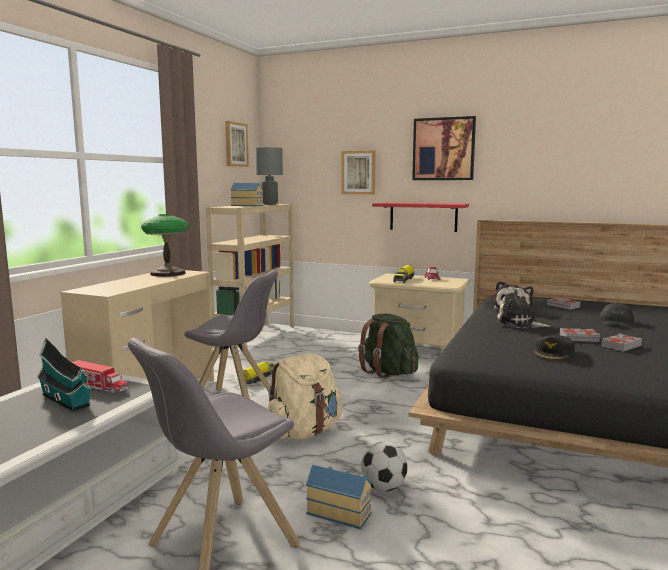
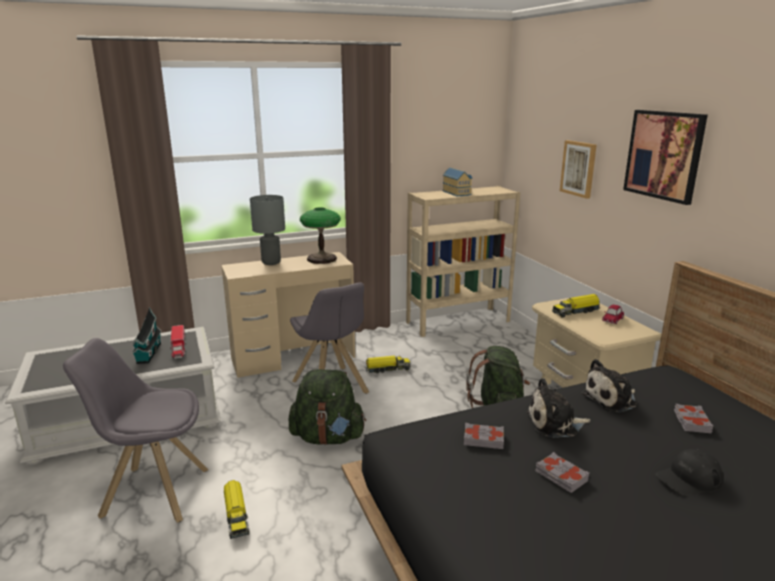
camera: 45 degrees right, 10 degrees up
picture [225,121,249,167] -> none
grey table lamp [255,147,283,205] -> grey table lamp moved to [250,195,285,265]
beige backpack [268,354,342,440] -> green backpack [289,369,366,445]
toy house [306,465,372,529] -> toy truck [224,480,250,539]
football [361,442,408,491] -> none
red shelf [372,202,469,232] -> none
plush toy [497,289,551,329] -> plush toy turned 75 degrees counterclockwise [526,378,591,438]
black cap [534,335,575,360] -> none
grey book [601,333,642,352] -> grey book moved to [464,423,504,449]

